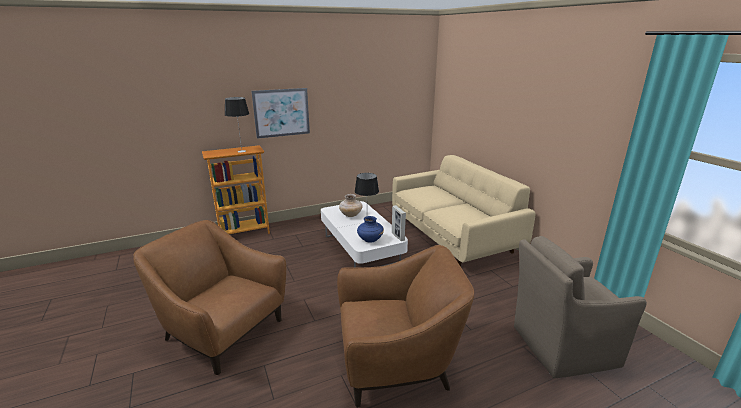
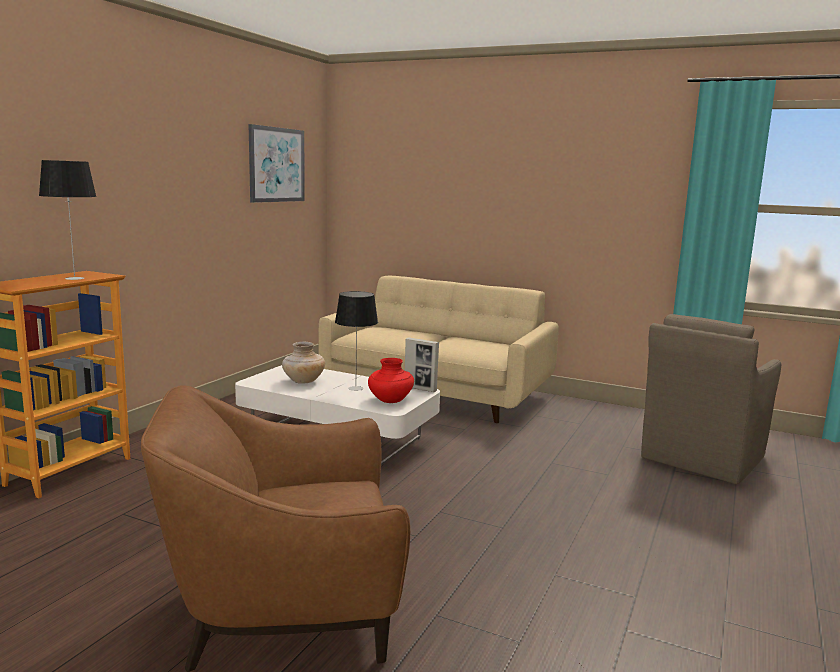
camera: 40 degrees left, 10 degrees down
picture [251,88,310,139] -> picture moved to [249,124,305,203]
brown armchair [337,245,474,407] -> none
blue vase [357,216,384,243] -> red vase [368,358,414,403]

